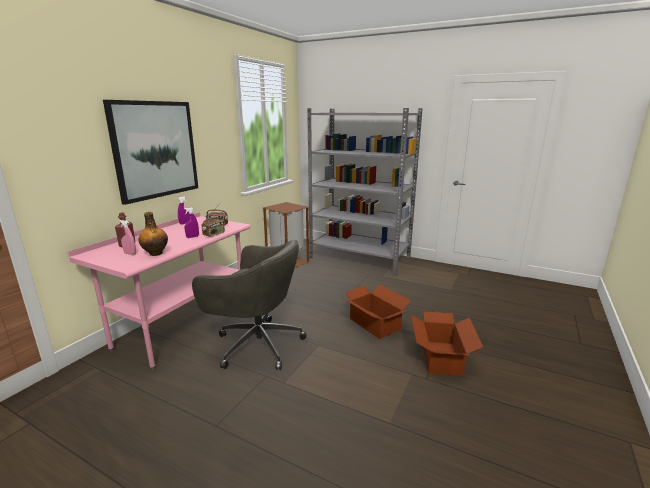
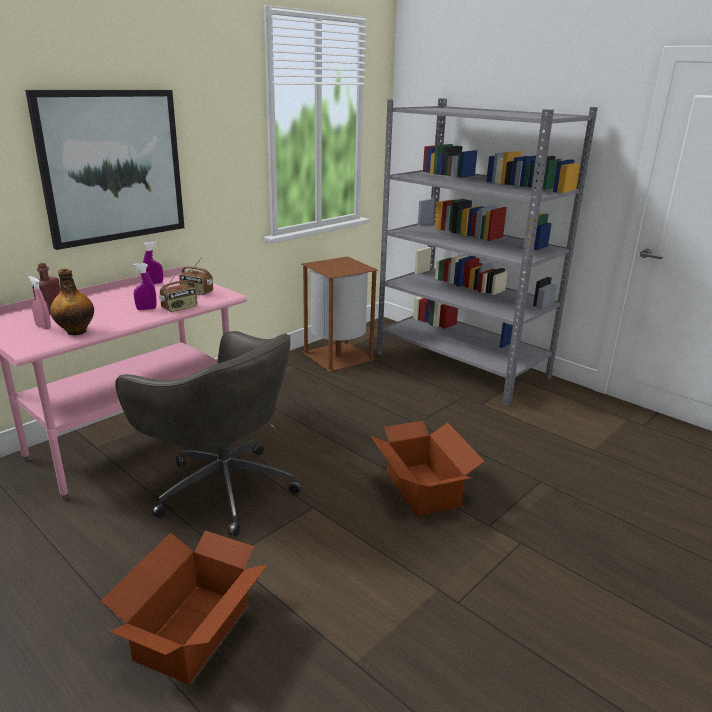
camera: 15 degrees right, 5 degrees up
cardboard box [411,312,483,376] -> cardboard box moved to [101,531,268,684]

